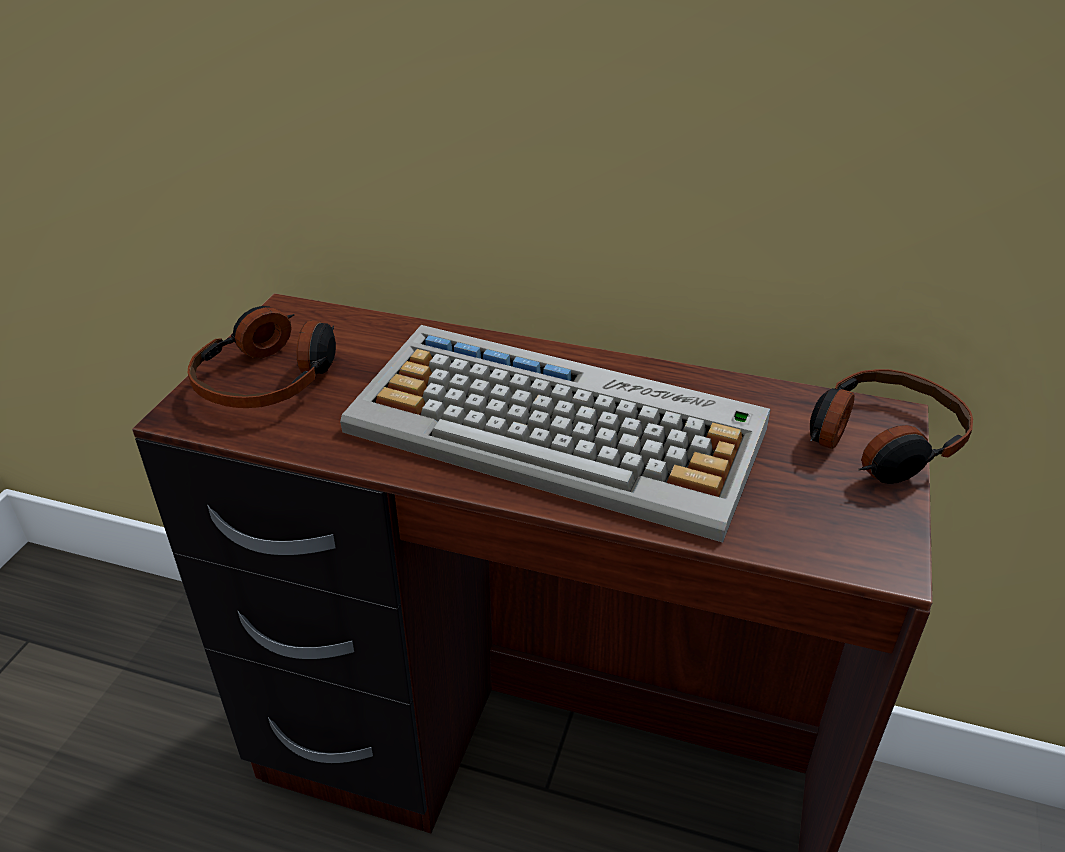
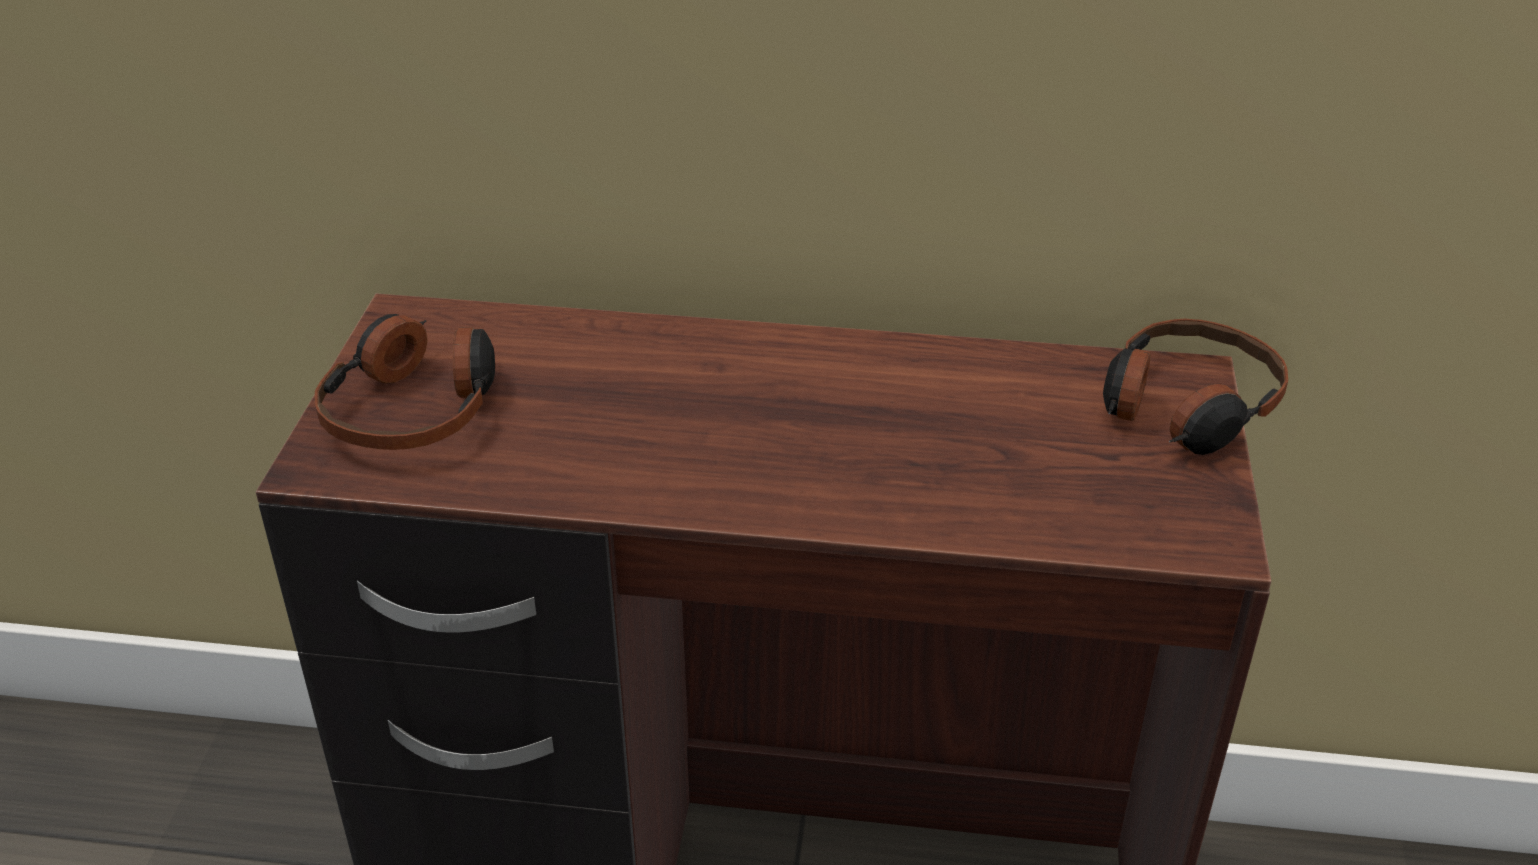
camera: 10 degrees left, 0 degrees up
keyboard [340,325,771,542] -> none

